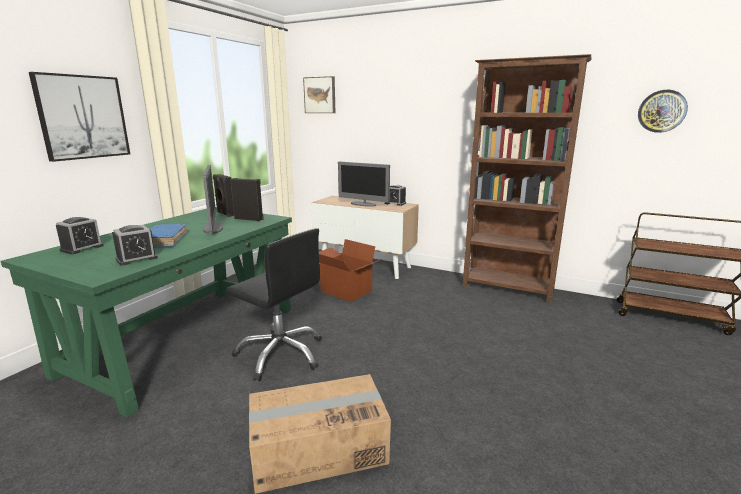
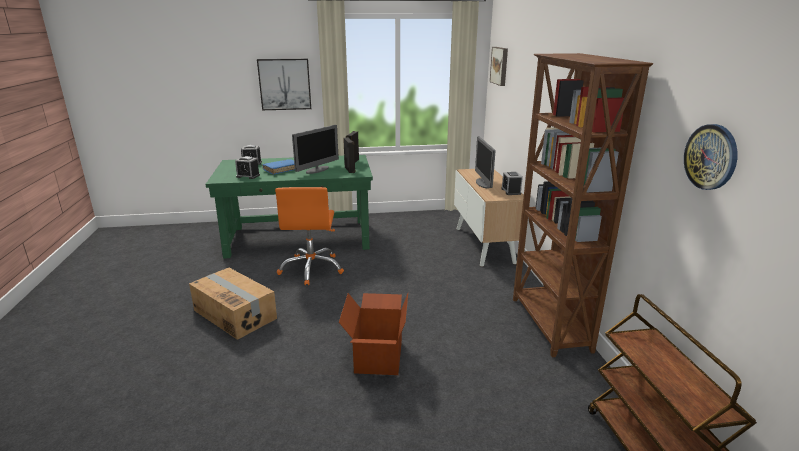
camera: 55 degrees right, 5 degrees up
black office chair [226,228,322,381] -> orange office chair [275,187,344,285]
cardboard box [319,239,382,302] -> cardboard box moved to [339,293,408,375]

